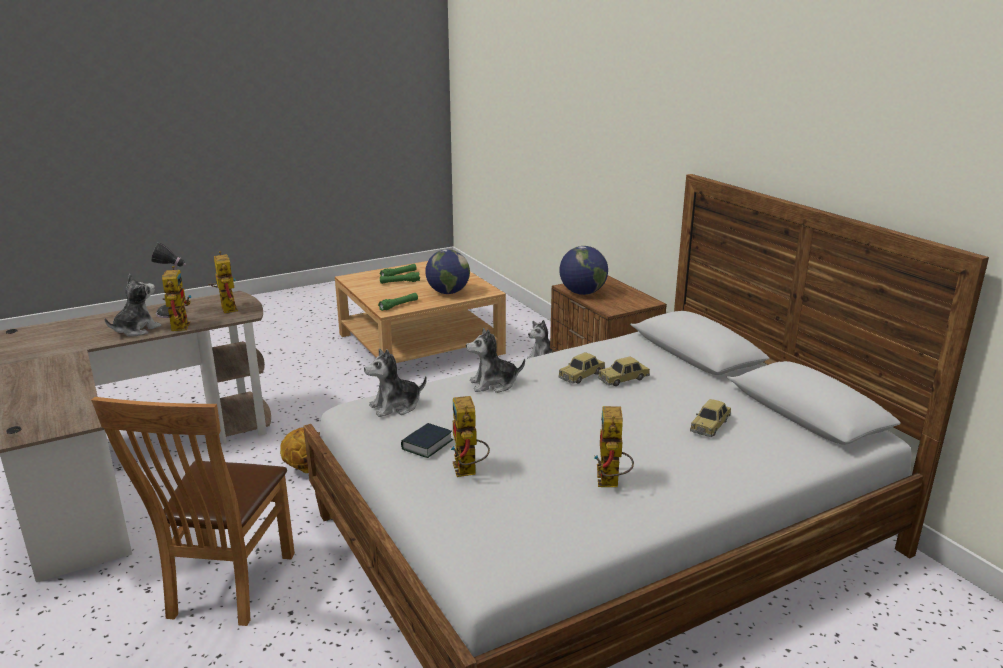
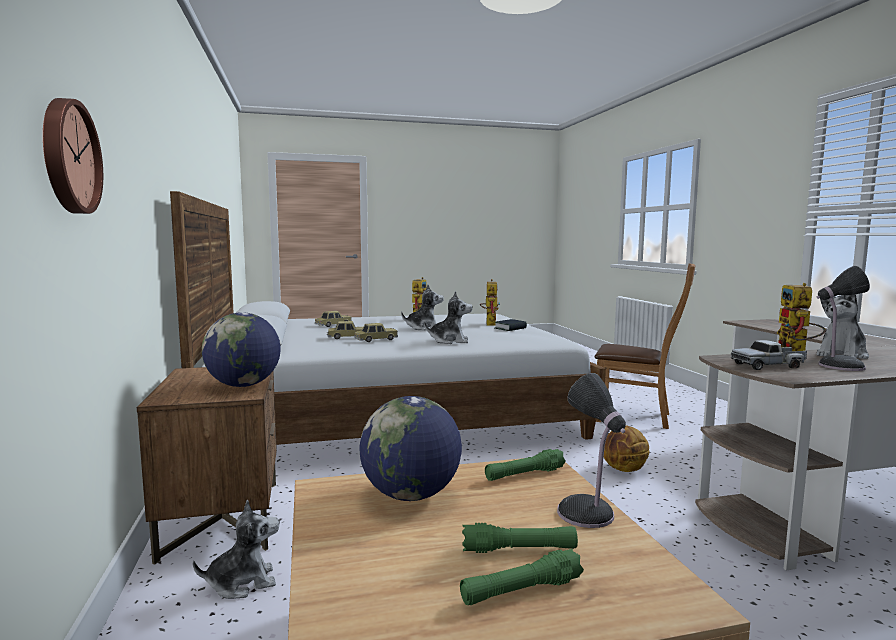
camera: 165 degrees left, 15 degrees down
brown chair [91,397,295,626] -> brown chair turned 90 degrees clockwise [594,264,696,429]
toy robot [208,251,238,313] -> toy truck [731,340,807,370]
plush toy [364,348,427,417] -> plush toy moved to [401,285,444,330]
none -> wall clock [43,98,103,214]
none -> table lamp [557,373,626,528]

